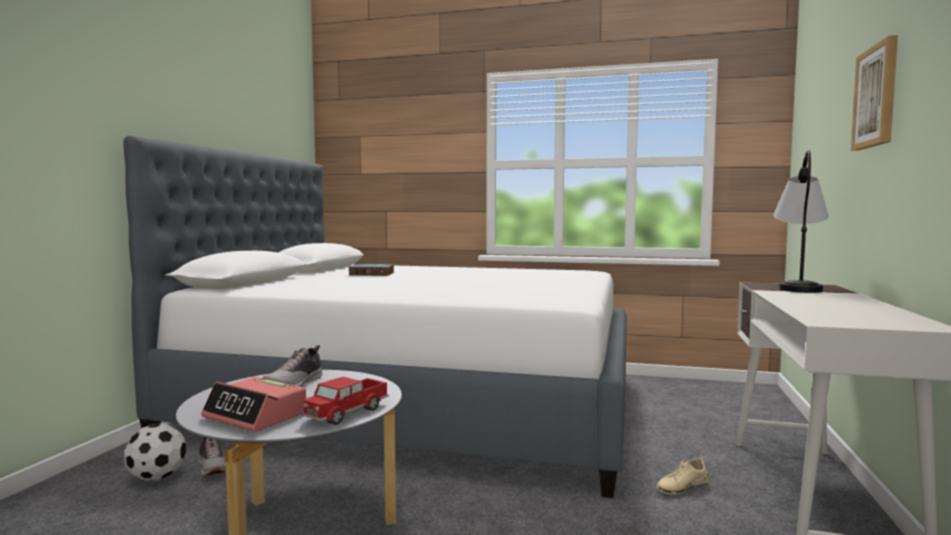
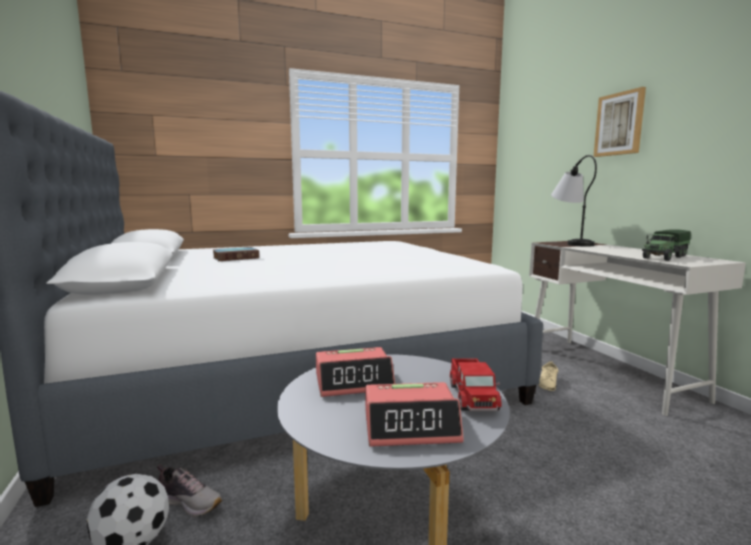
camera: 35 degrees left, 5 degrees up
shoe [262,345,322,387] -> alarm clock [316,347,395,397]
none -> toy truck [642,229,691,261]

